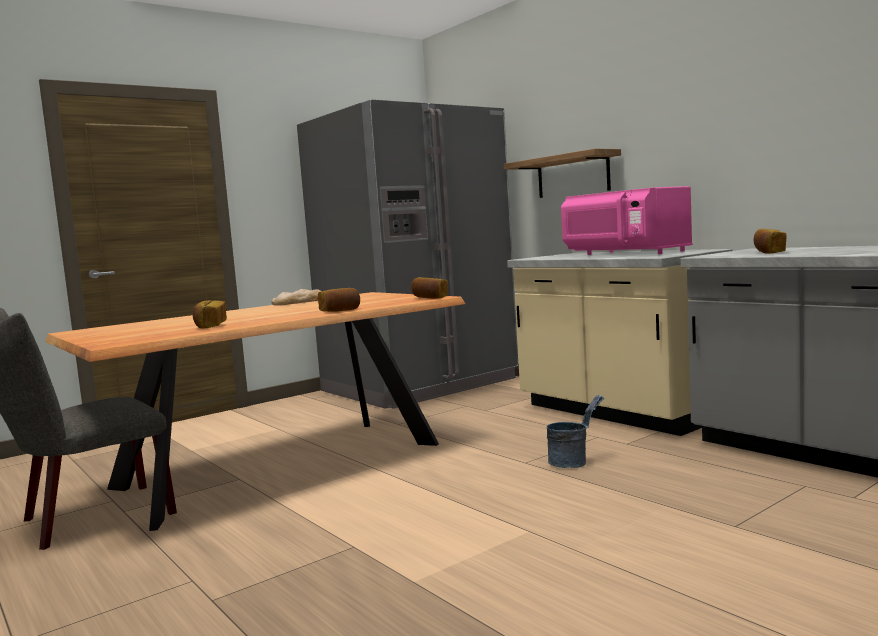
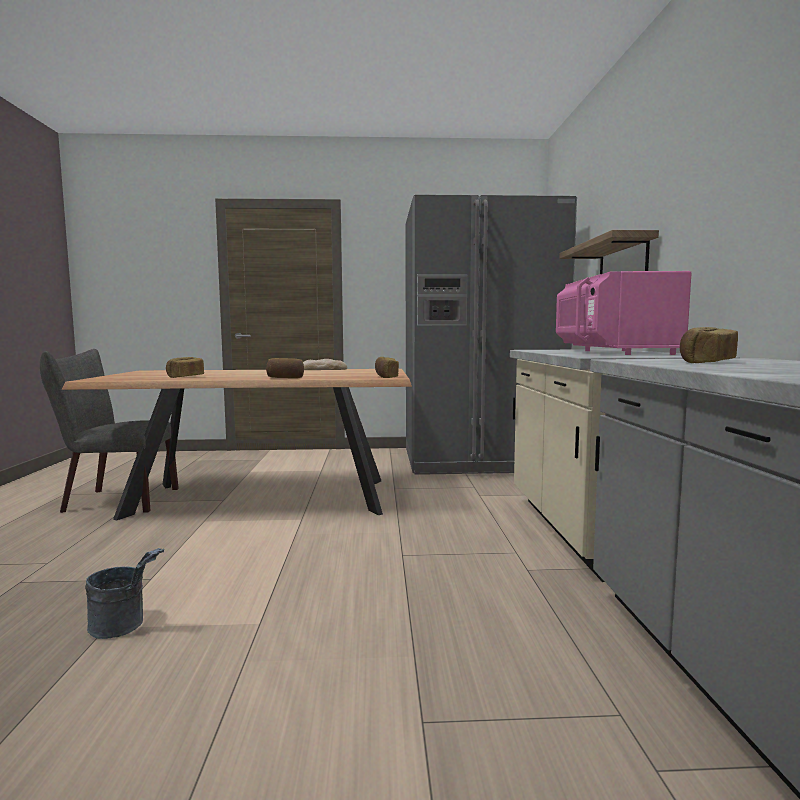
camera: 35 degrees right, 0 degrees up
grey bucket [547,395,604,468] -> grey bucket moved to [85,548,164,639]

